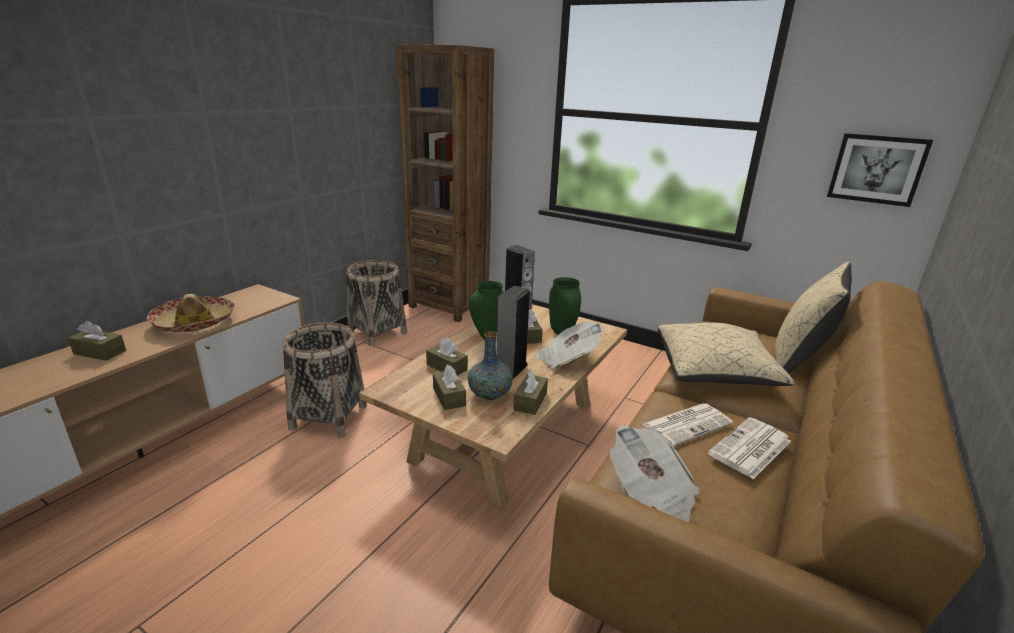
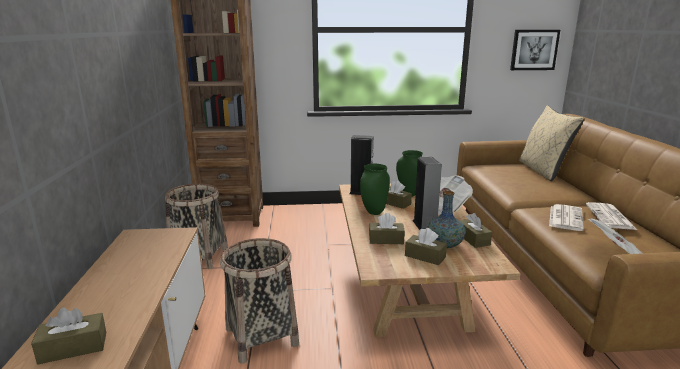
camera: 35 degrees left, 5 degrees down
hat [147,294,235,332] -> none
beige pillow [658,323,795,386] -> none

